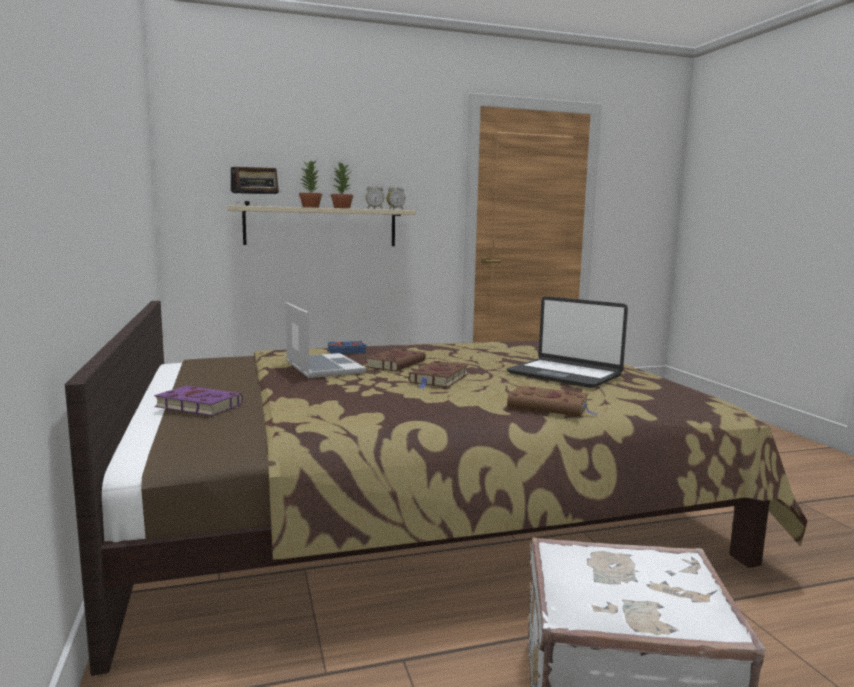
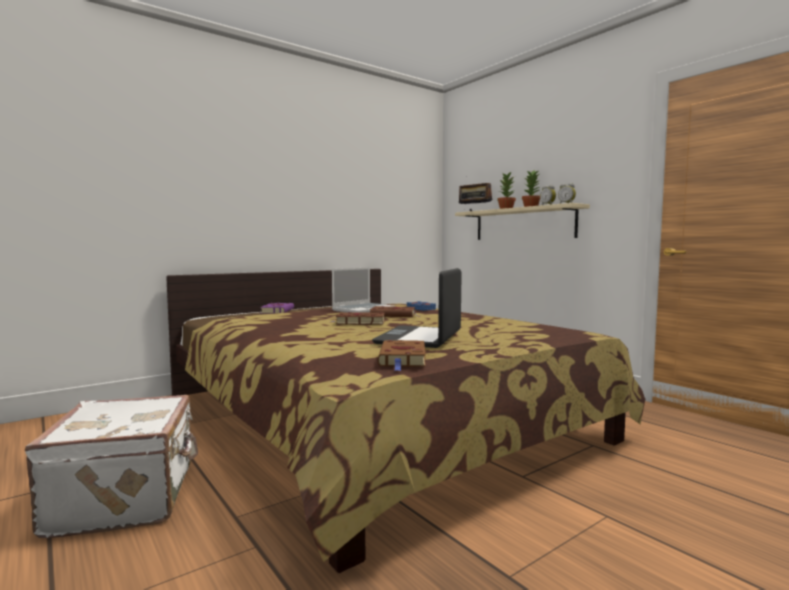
camera: 70 degrees right, 5 degrees down
brown book [507,385,599,416] -> brown book moved to [378,340,426,371]

